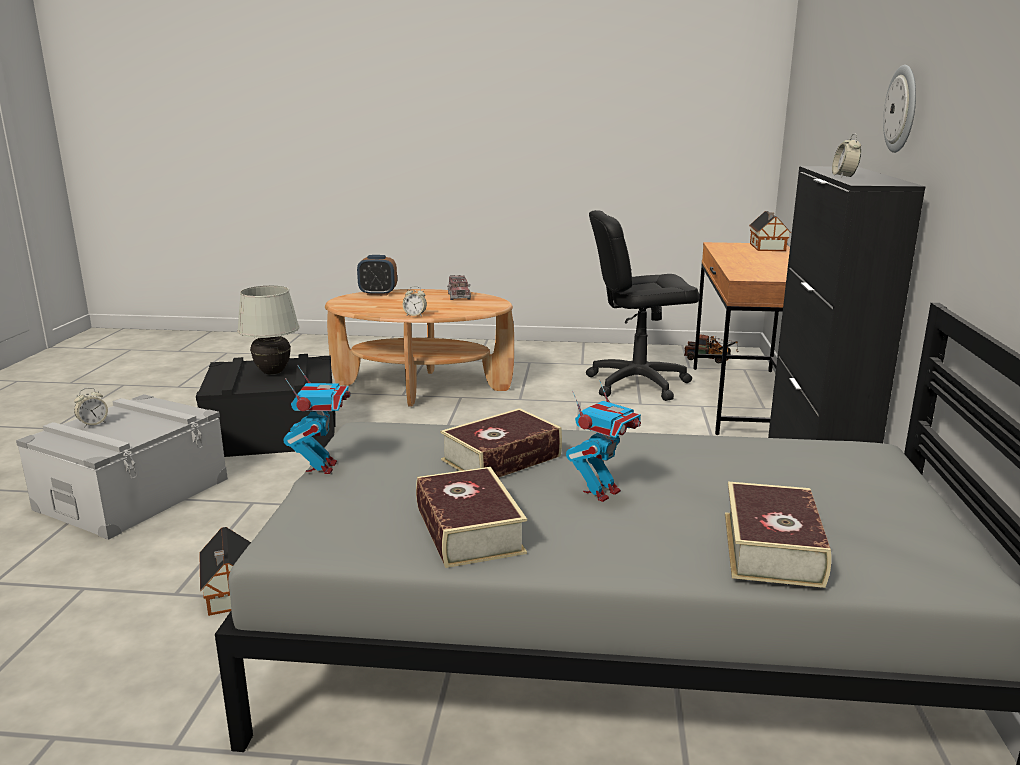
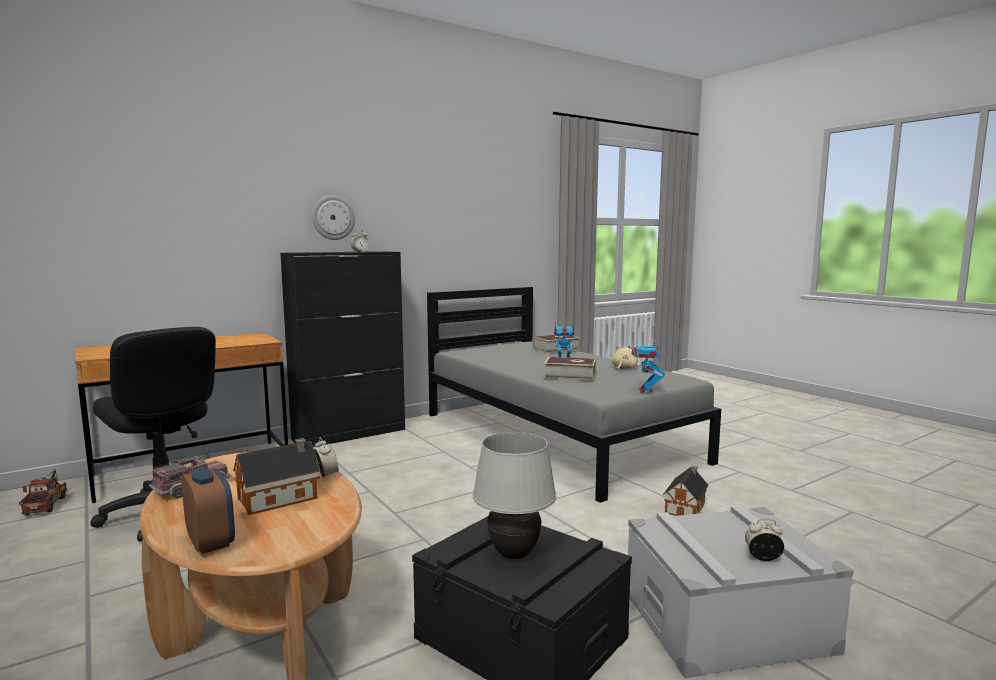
camera: 130 degrees left, 10 degrees down
toy robot [283,364,351,474] -> toy robot turned 45 degrees counterclockwise [632,337,665,393]
book [416,467,527,568] -> beige plush toy [611,345,638,370]
toy house [749,211,791,251] -> toy house moved to [233,438,320,515]

